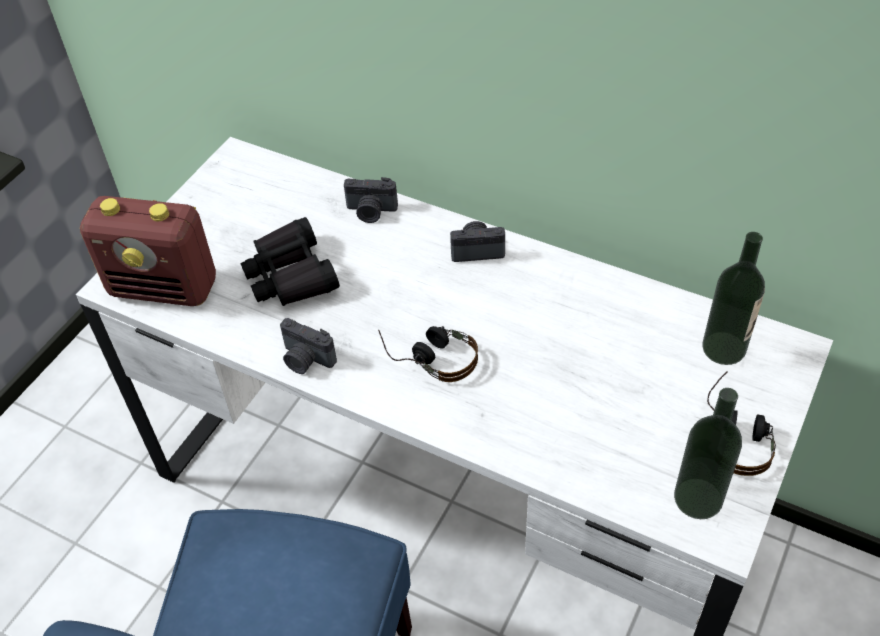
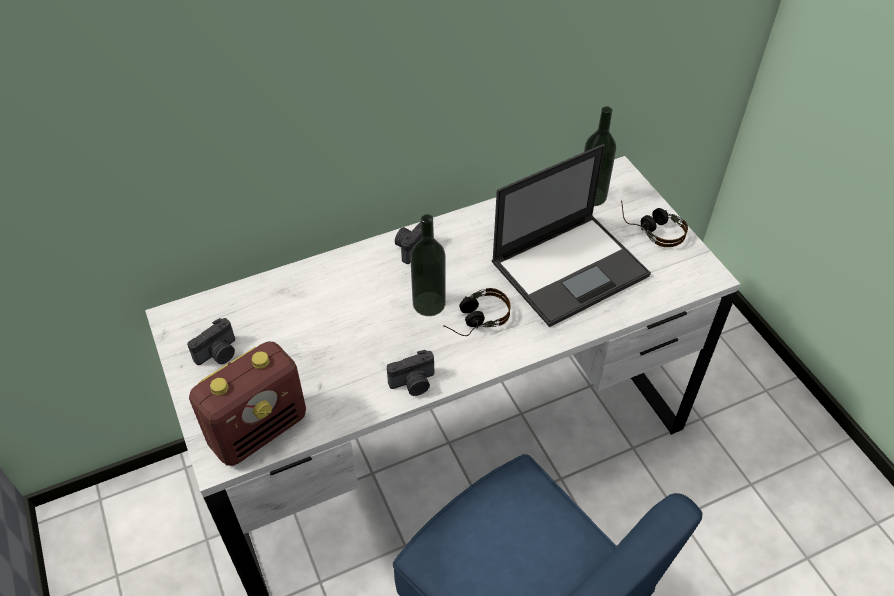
camera: 55 degrees left, 0 degrees up
black binoculars [240,217,340,306] -> none
camera [344,177,398,223] -> camera moved to [187,318,235,365]
bottle [674,388,742,519] -> bottle moved to [410,214,446,316]
none -> laptop [492,144,651,327]

